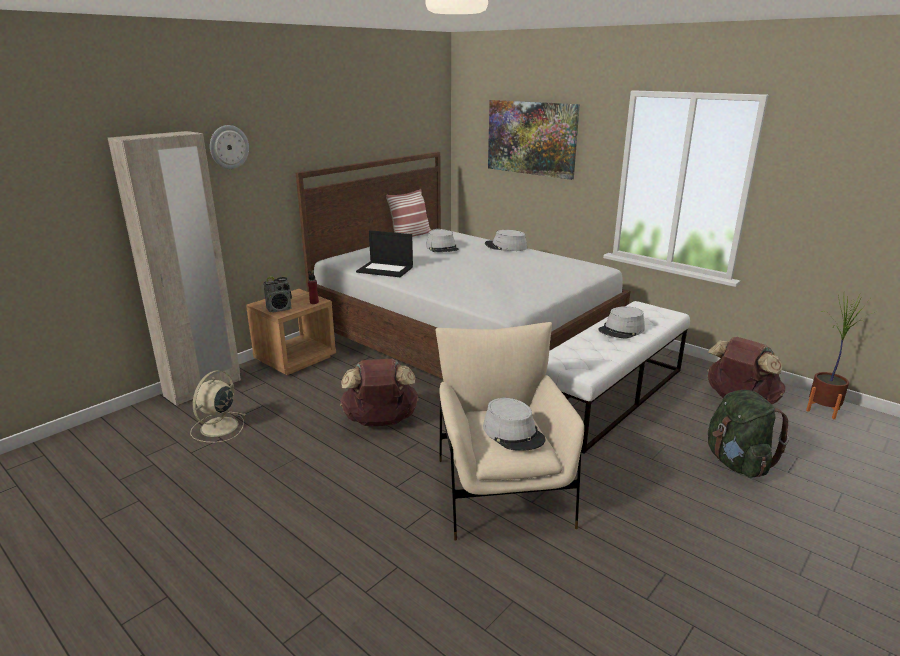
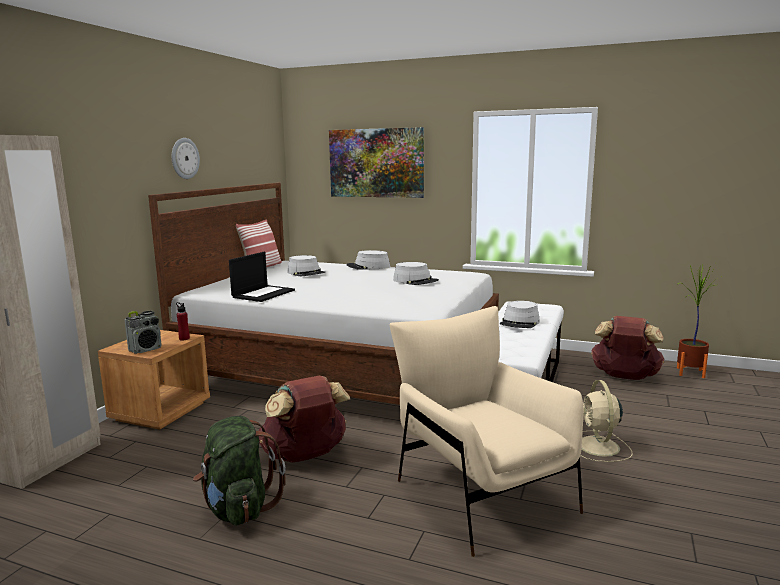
camera: 20 degrees left, 10 degrees down
beige fan [190,370,246,443] -> beige fan moved to [580,380,633,462]
wall clock [210,125,249,169] -> wall clock moved to [172,138,200,179]
laptop [356,230,413,277] -> laptop turned 60 degrees counterclockwise [229,252,295,302]
grey hat [483,398,545,451] -> grey hat moved to [393,262,439,285]
green backpack [708,390,789,478] -> green backpack moved to [193,416,286,526]

